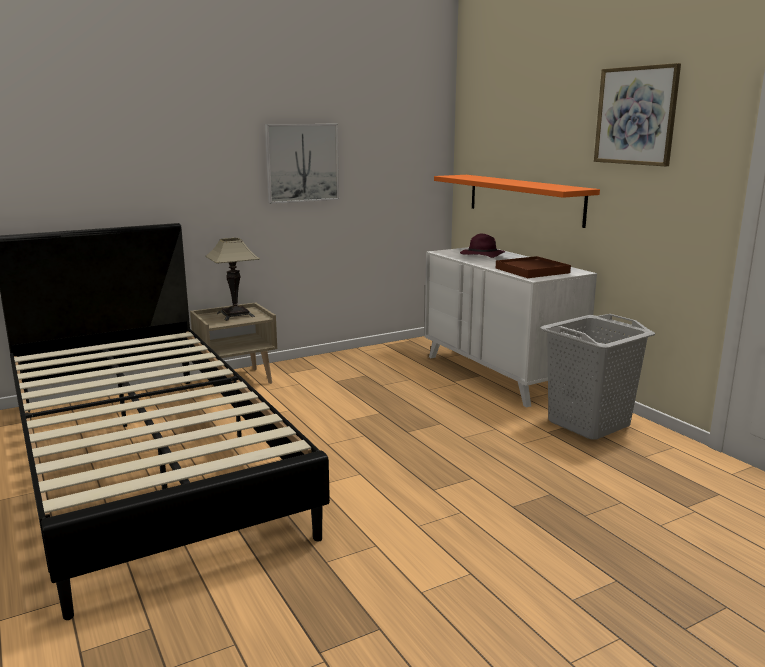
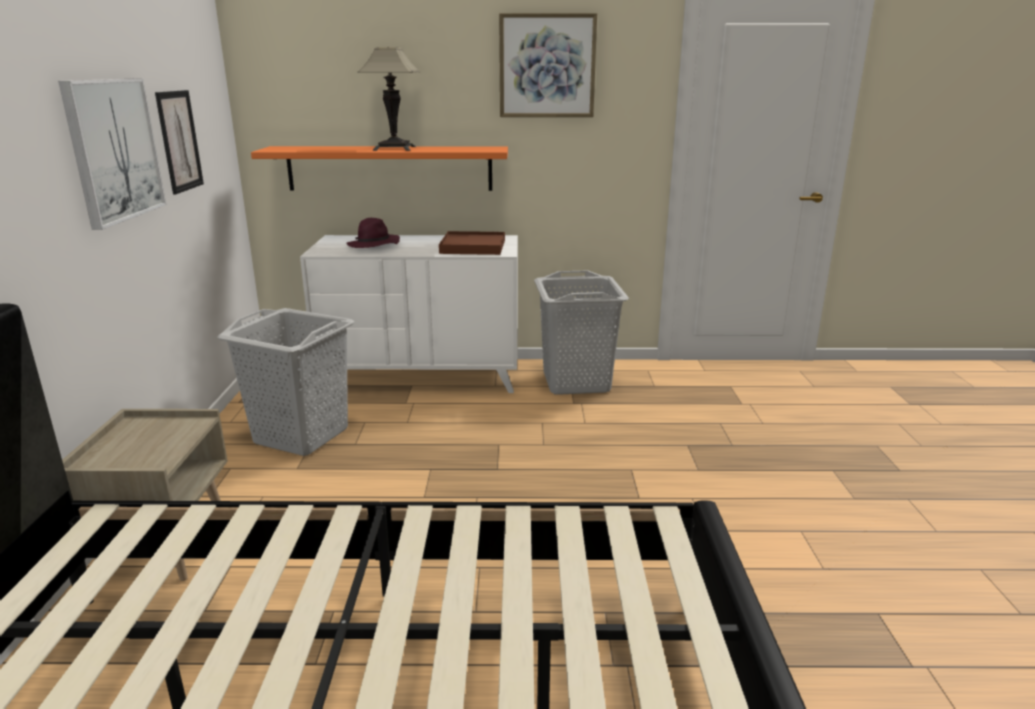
camera: 60 degrees left, 5 degrees up
table lamp [205,238,260,321] -> table lamp moved to [357,47,421,151]
none -> picture [155,90,204,194]
none -> grey laundry basket [217,308,354,456]

